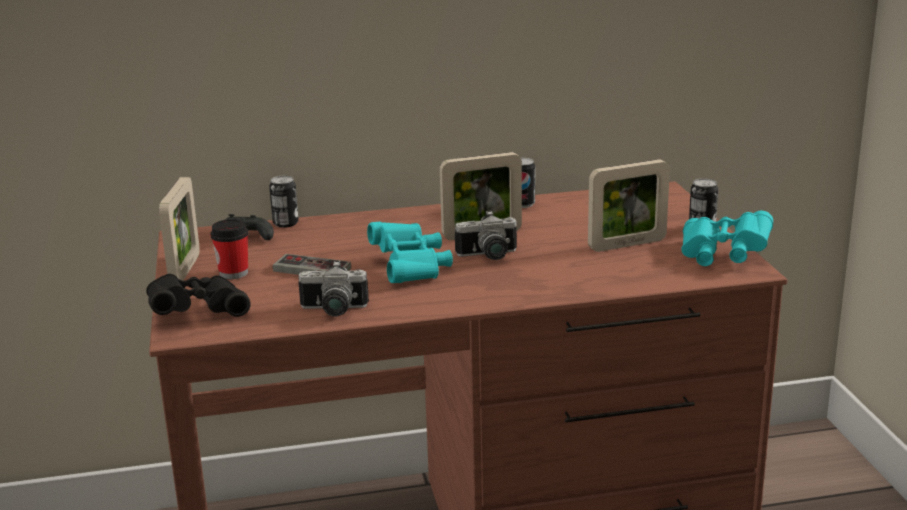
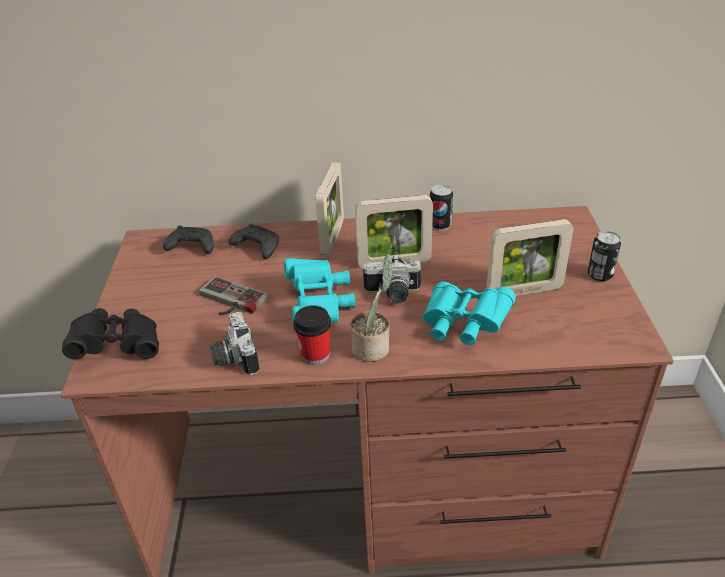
camera: 10 degrees right, 15 degrees up
picture frame [159,177,200,281] -> picture frame moved to [316,162,344,256]
cup [210,219,249,279] -> cup moved to [293,305,331,365]
can [269,176,299,228] -> none
camera [298,261,369,317] -> camera turned 60 degrees clockwise [210,312,260,375]
turquoise binoculars [681,211,773,266] -> turquoise binoculars moved to [423,281,516,345]
none -> black game controller [228,223,279,259]
none -> potted plant [350,254,393,362]

